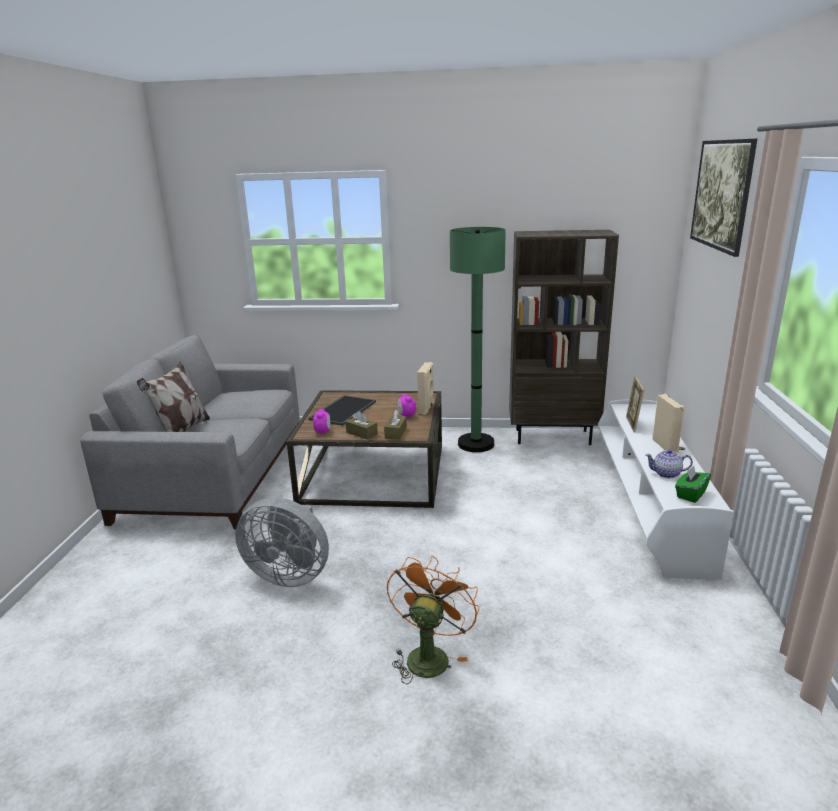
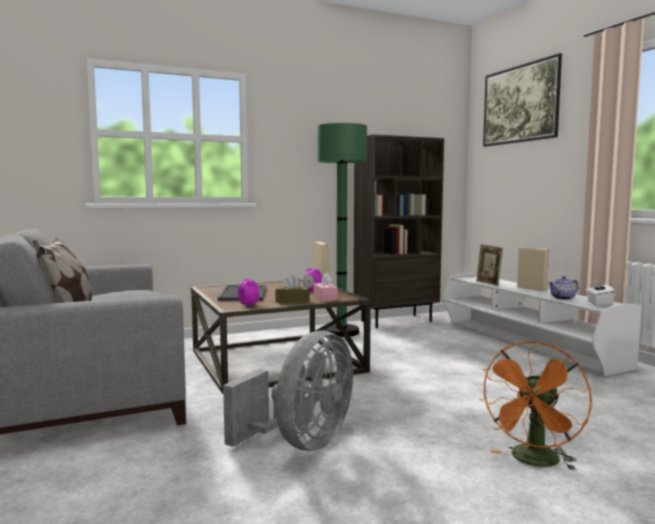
camera: 30 degrees left, 15 degrees down
grey fan [235,498,329,587] -> grey fan turned 45 degrees counterclockwise [223,331,353,451]
brown tissue box [384,410,407,440] -> pink tissue box [314,272,338,301]
orange fan [387,556,479,684] -> orange fan turned 135 degrees counterclockwise [479,341,592,471]
green tissue box [675,466,711,503] -> white tissue box [586,280,615,306]

